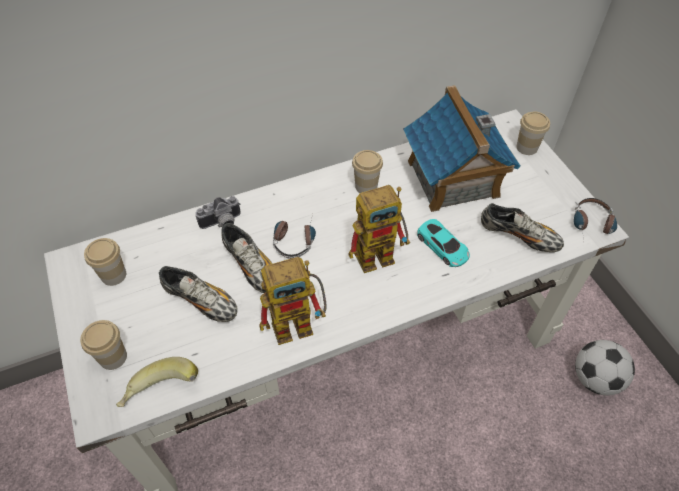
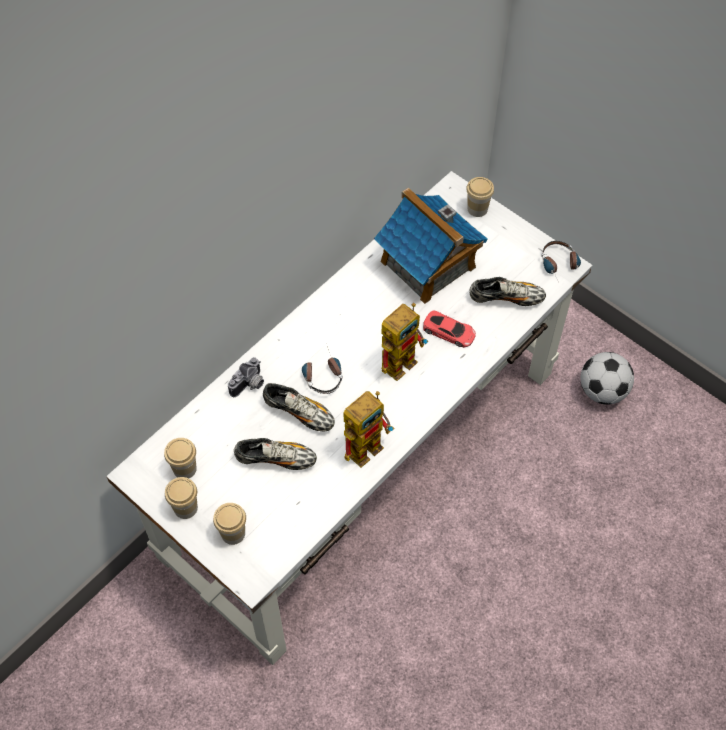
camera: 25 degrees left, 5 degrees up
banana [116,357,198,407] -> none
cup [352,150,383,193] -> cup moved to [165,477,198,519]
turquoise toy car [417,219,470,267] -> red toy car [423,310,476,348]

